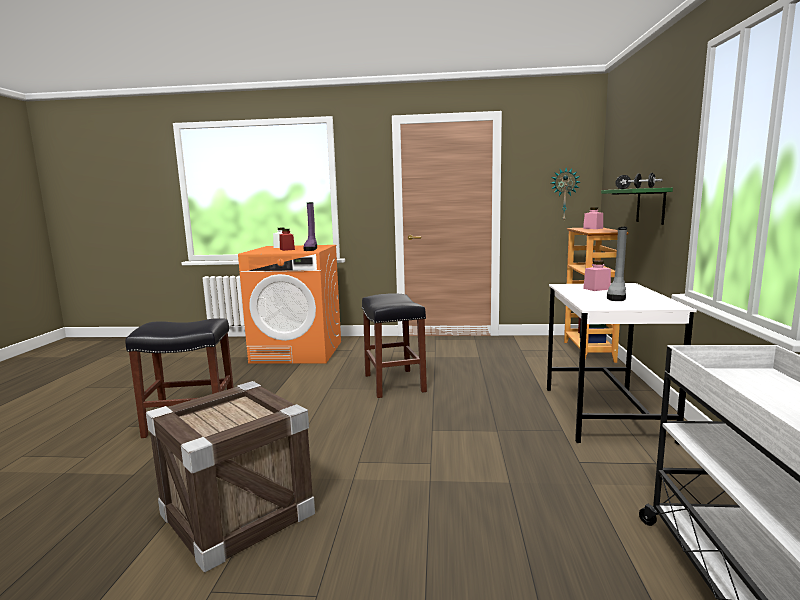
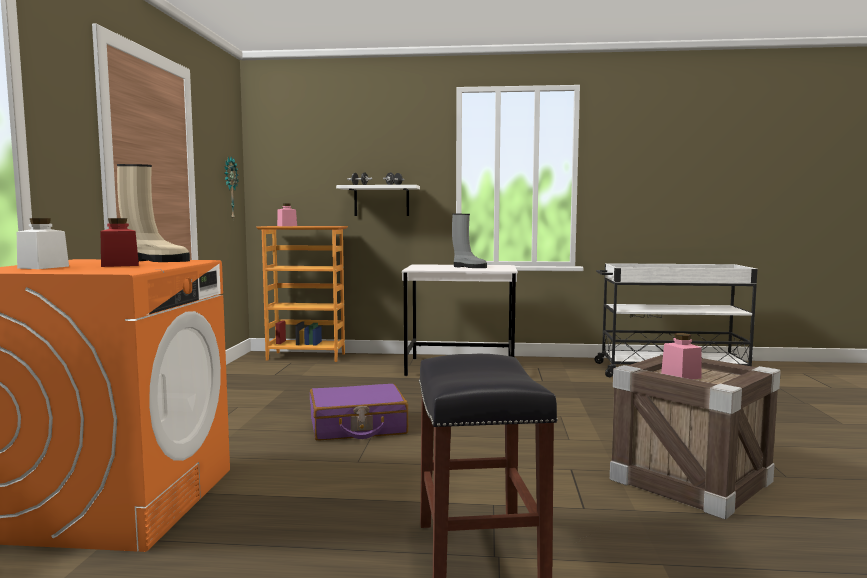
camera: 90 degrees left, 5 degrees down
purple boot [303,202,317,251] -> beige boot [117,164,190,262]
black stool [362,293,427,398] -> purple suitcase [310,384,408,441]
pink jar [583,260,611,291] -> pink jar moved to [661,333,701,379]
green shelf [601,188,673,225] -> white shelf [336,185,420,216]

